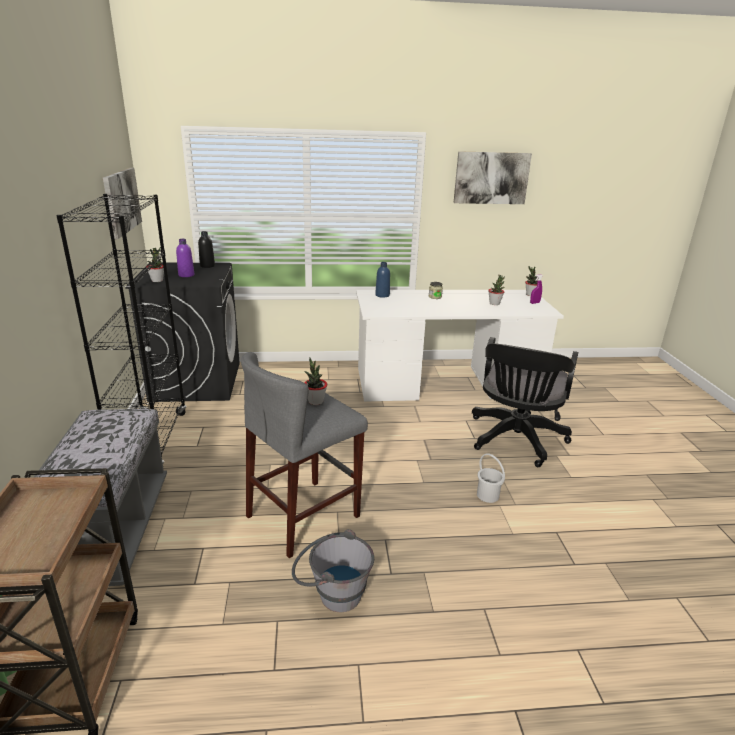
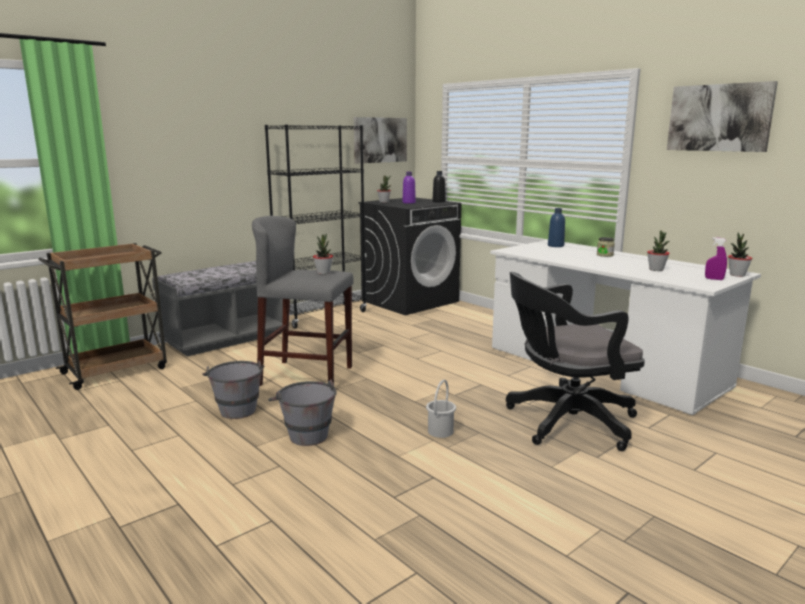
camera: 55 degrees right, 10 degrees down
none -> grey bucket [268,380,337,446]

